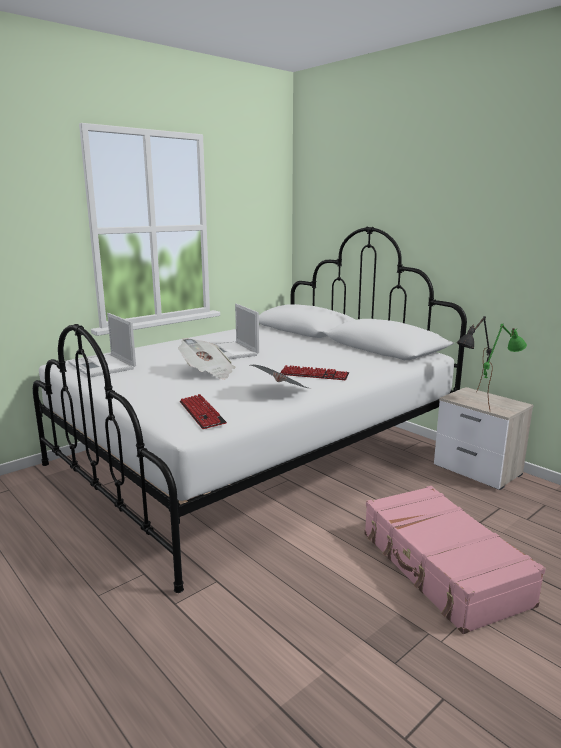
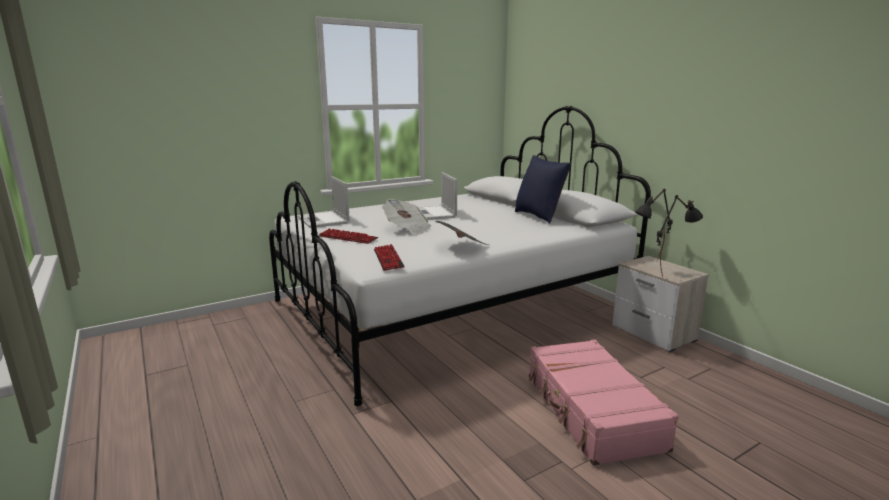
camera: 10 degrees right, 0 degrees up
keyboard [280,365,349,380] -> keyboard moved to [318,229,378,244]
green table lamp [483,324,527,410] -> black table lamp [657,195,703,277]
none -> blue pillow [515,155,571,224]

